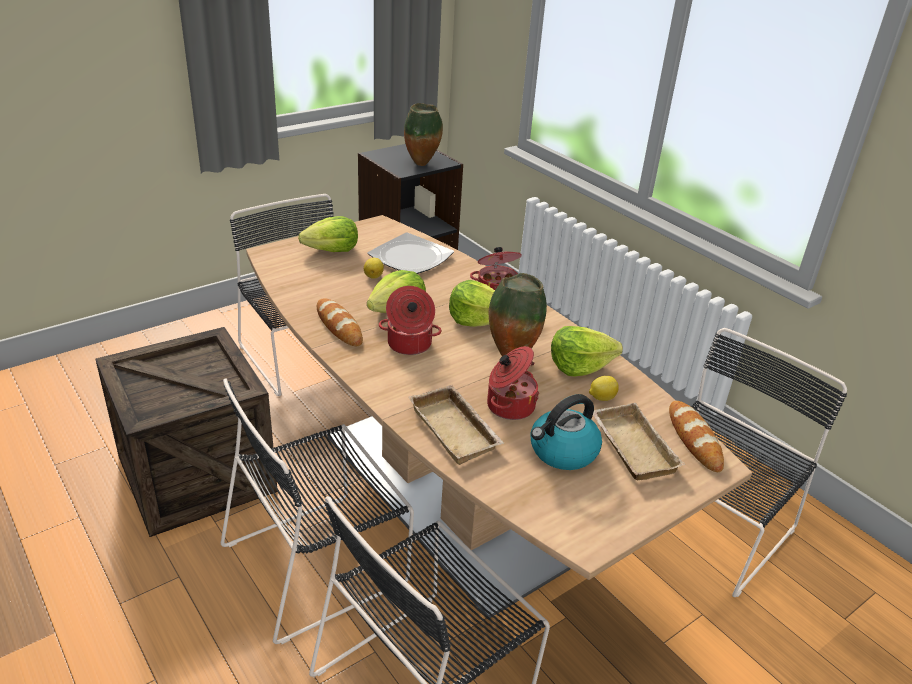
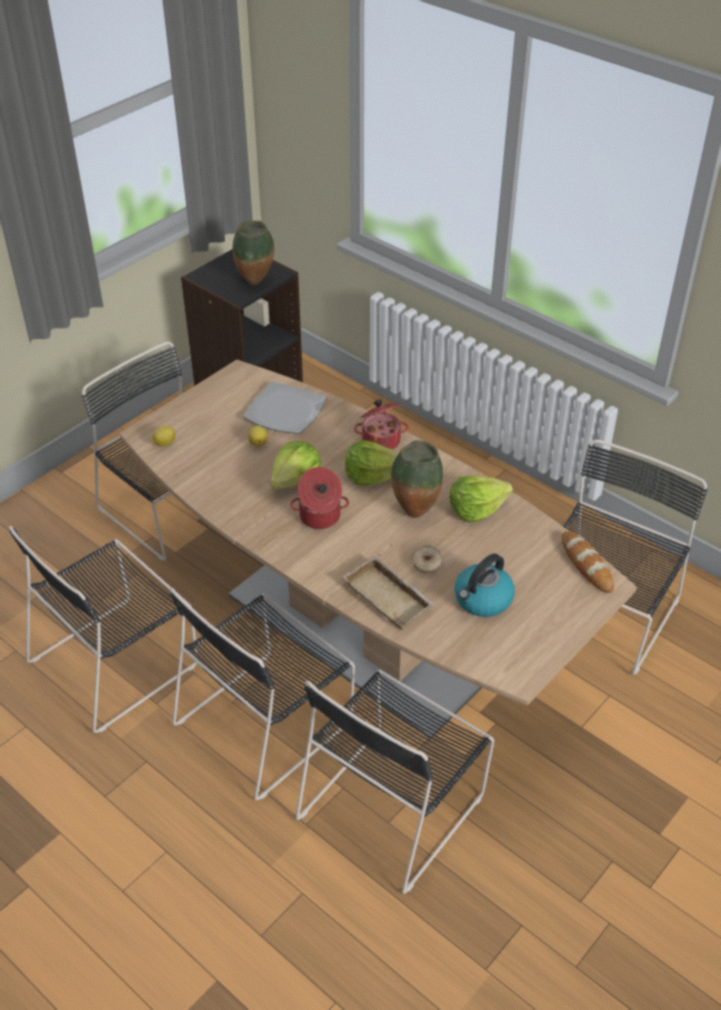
camera: 10 degrees left, 10 degrees up
crate [95,327,277,537] -> black chair [9,526,198,733]
lettuce [298,216,358,252] -> none
bread [317,298,363,346] -> none
cooking pot [487,346,539,420] -> donut [412,545,442,574]
lemon [589,376,619,401] -> lemon moved to [152,426,175,447]
beige tray [593,403,685,480] -> none

